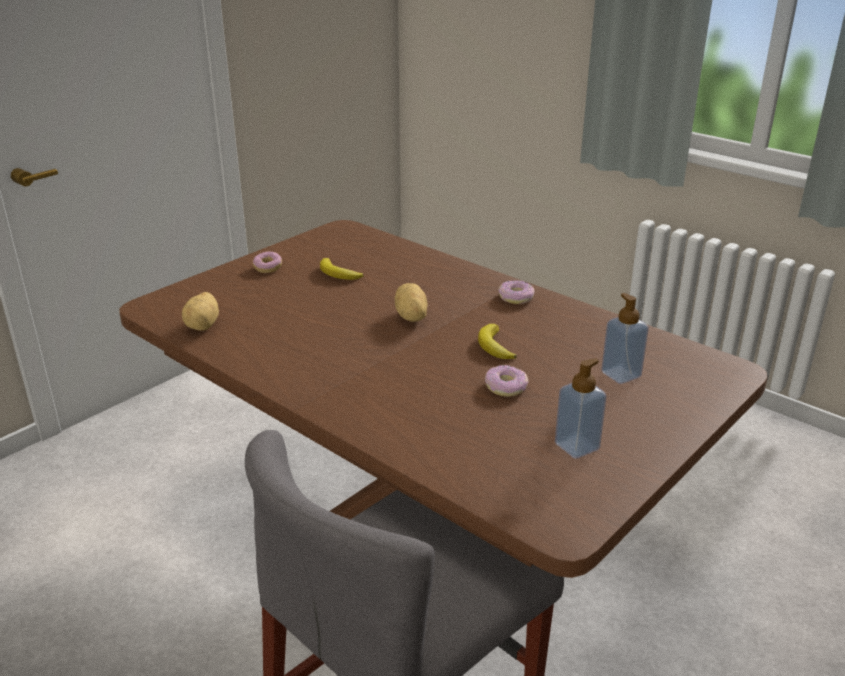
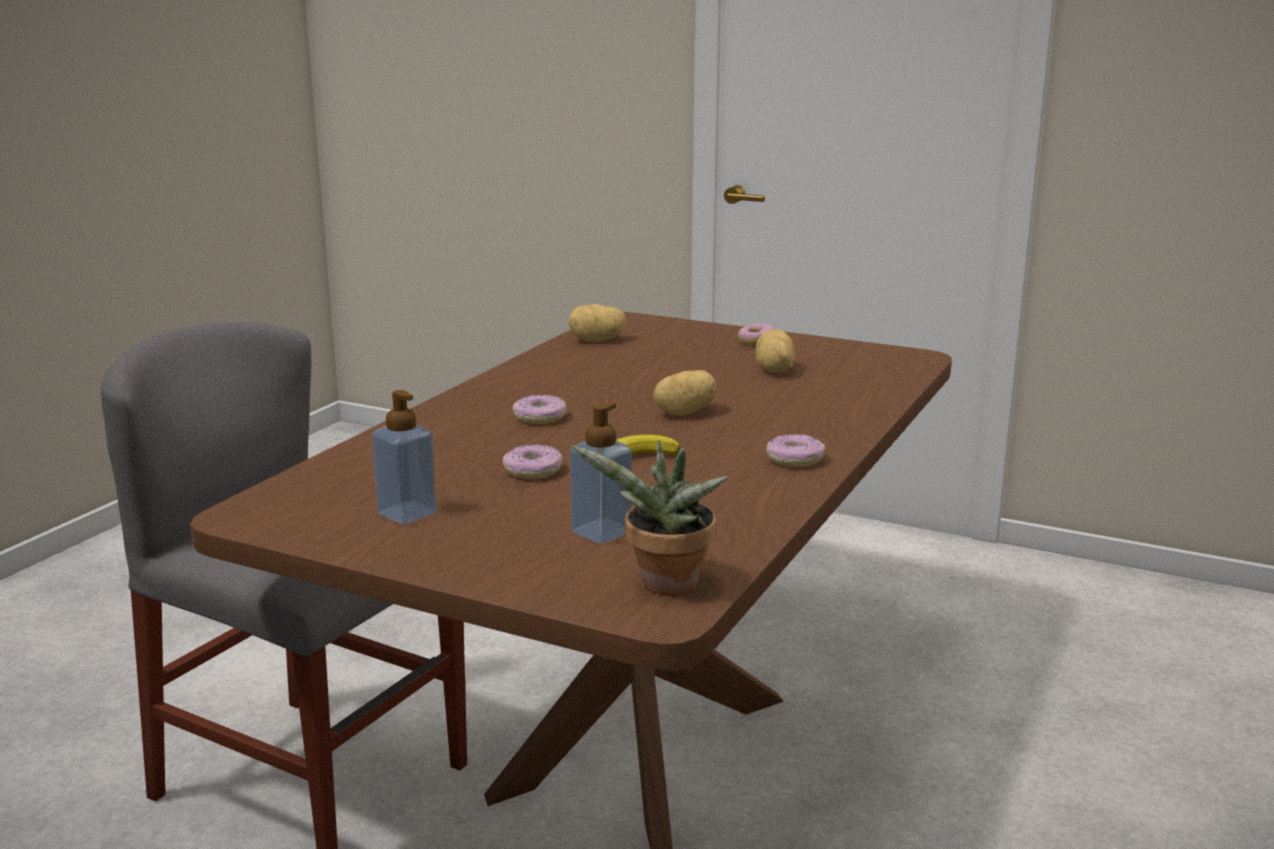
camera: 75 degrees right, 10 degrees down
banana [320,258,364,280] -> potato [755,329,795,372]
none -> donut [513,395,567,424]
none -> potted plant [571,440,728,596]

